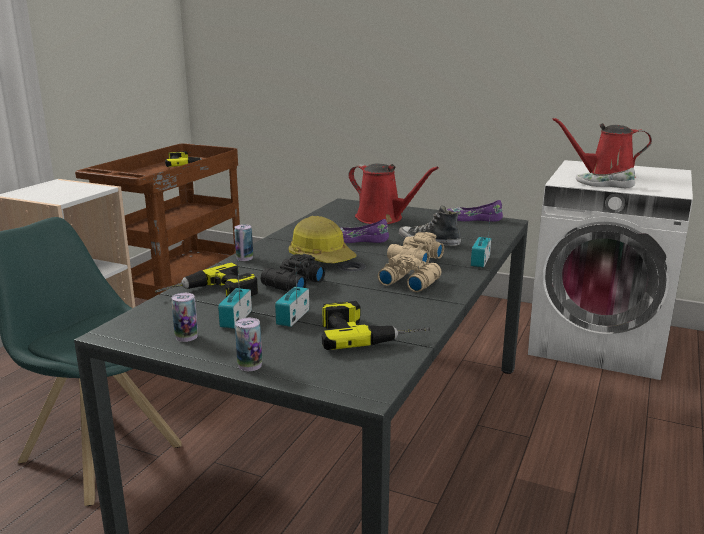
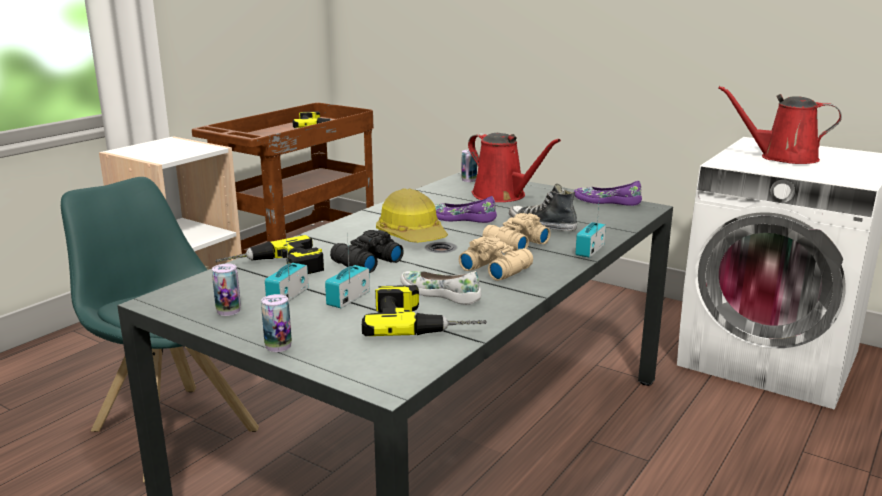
camera: 10 degrees right, 0 degrees up
can [234,224,253,261] -> can moved to [461,150,477,182]
white shoe [576,168,635,188] -> white shoe moved to [400,271,481,305]

